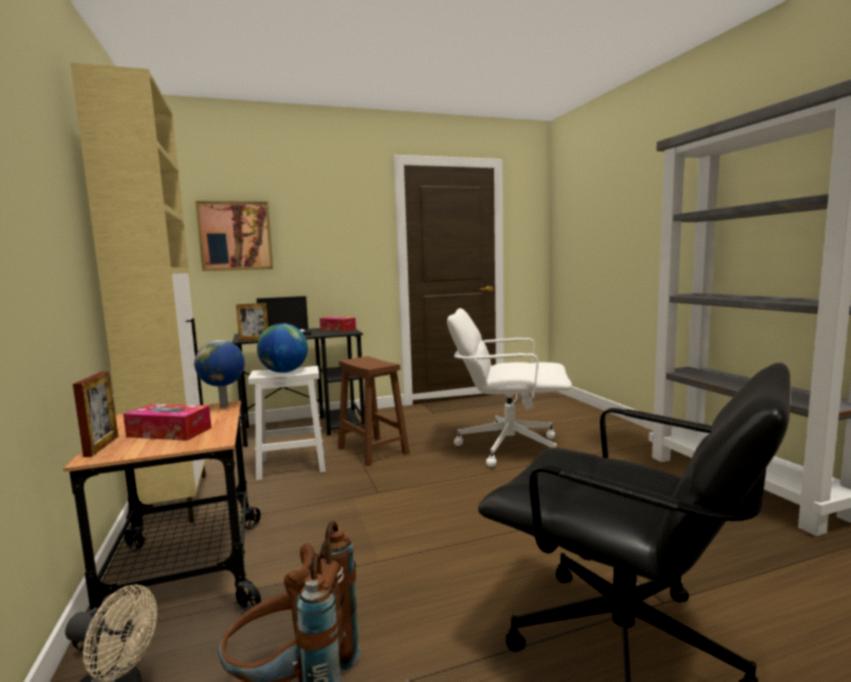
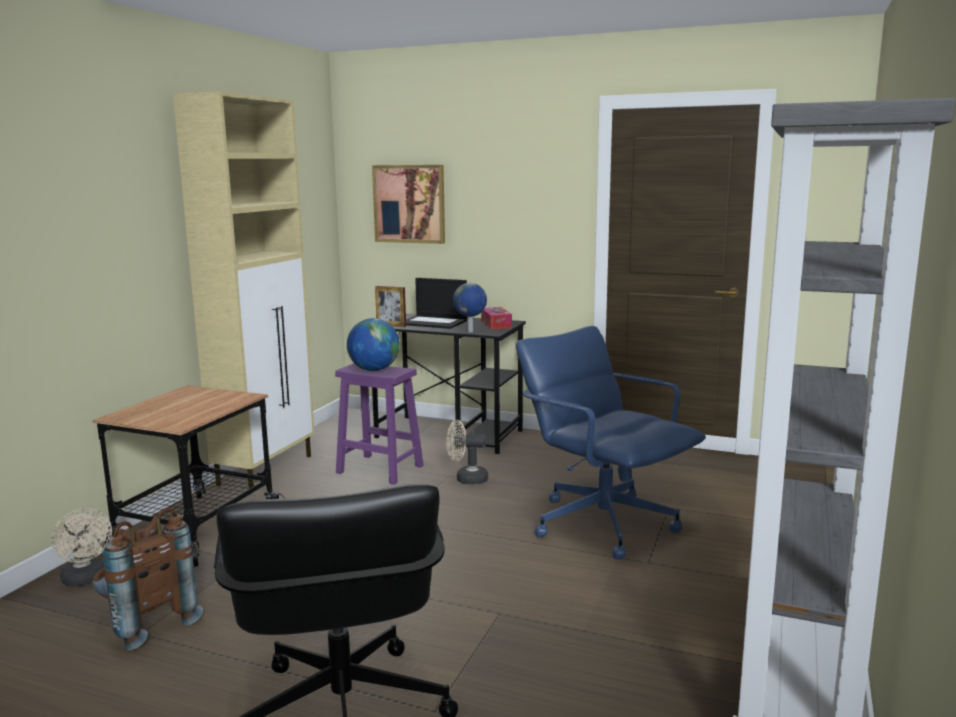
camera: 40 degrees right, 5 degrees up
picture frame [73,371,119,457] -> none
tissue box [123,404,211,441] -> none
globe [194,340,245,408] -> globe moved to [453,283,487,332]
white stool [248,366,326,480] -> purple stool [335,363,424,485]
brown stool [338,356,410,466] -> beige fan [446,420,488,484]
white office chair [447,308,572,467] -> blue office chair [516,326,706,559]

